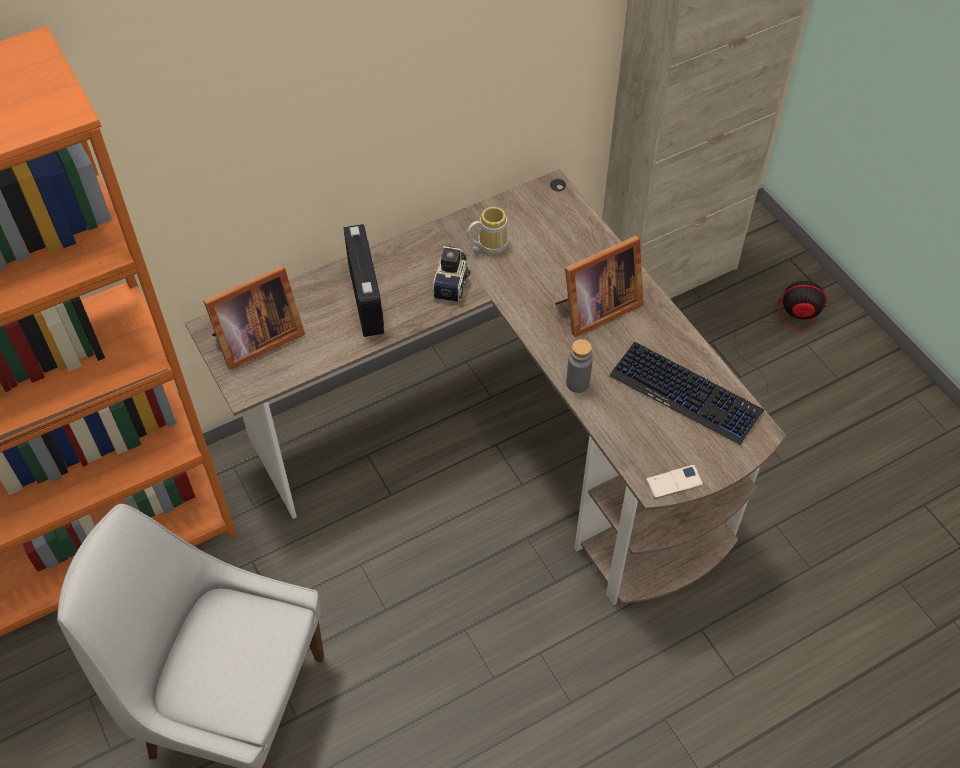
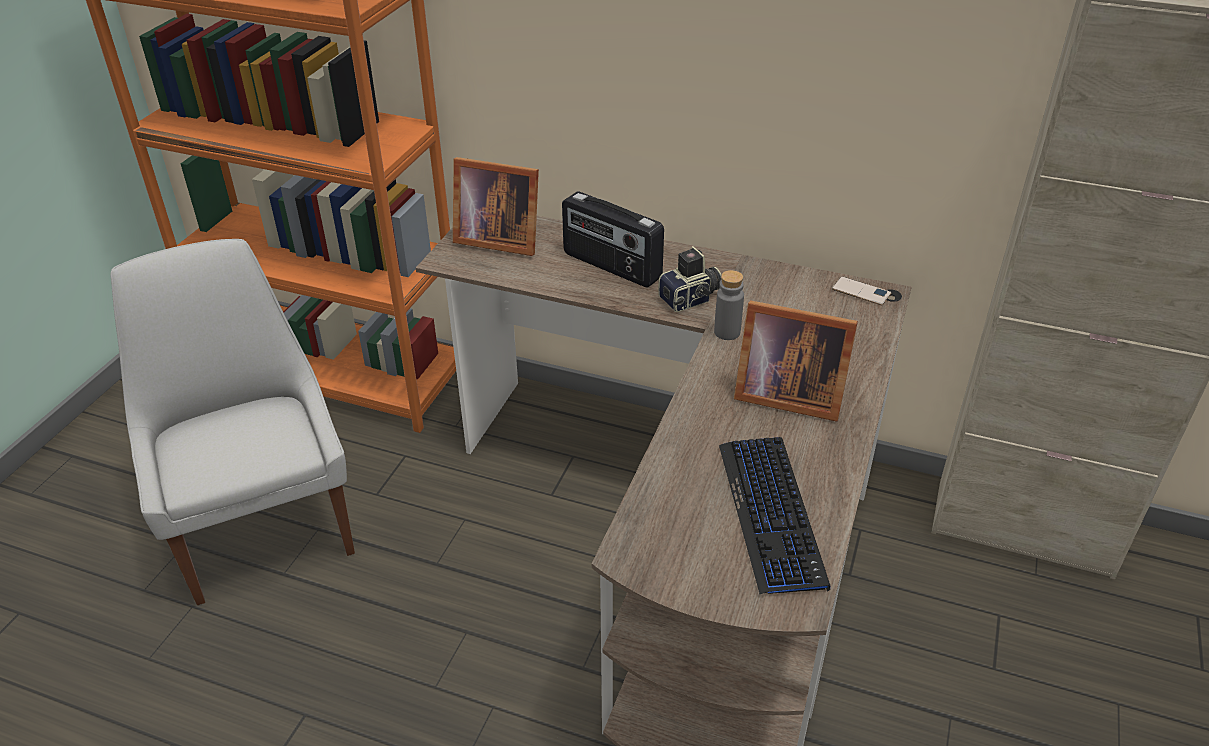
camera: 50 degrees right, 15 degrees down
radio [344,224,384,337] -> radio turned 90 degrees clockwise [562,191,664,288]
mug [467,207,509,255] -> none
grey bottle [566,339,593,393] -> grey bottle moved to [714,270,744,340]
phone [646,465,704,499] -> phone moved to [832,276,891,305]
fan [734,281,827,396] -> none

